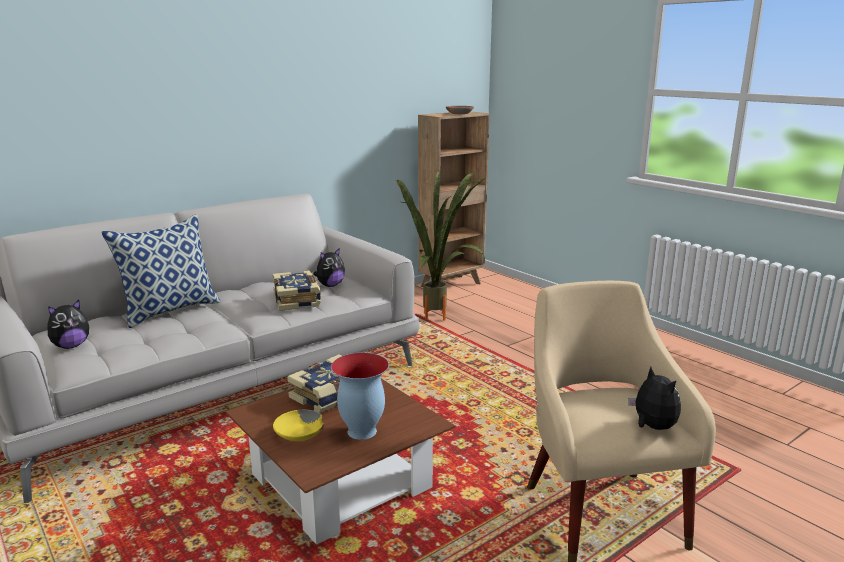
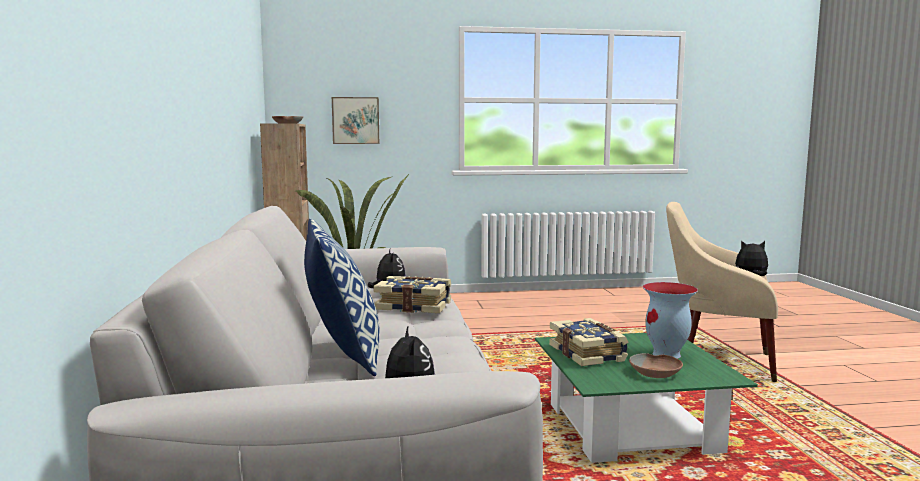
camera: 60 degrees left, 10 degrees down
brown coffee table [226,379,455,545] -> green coffee table [535,333,758,463]
yellow bowl [273,410,324,441] -> brown bowl [629,353,683,378]
none -> picture [332,97,379,144]

